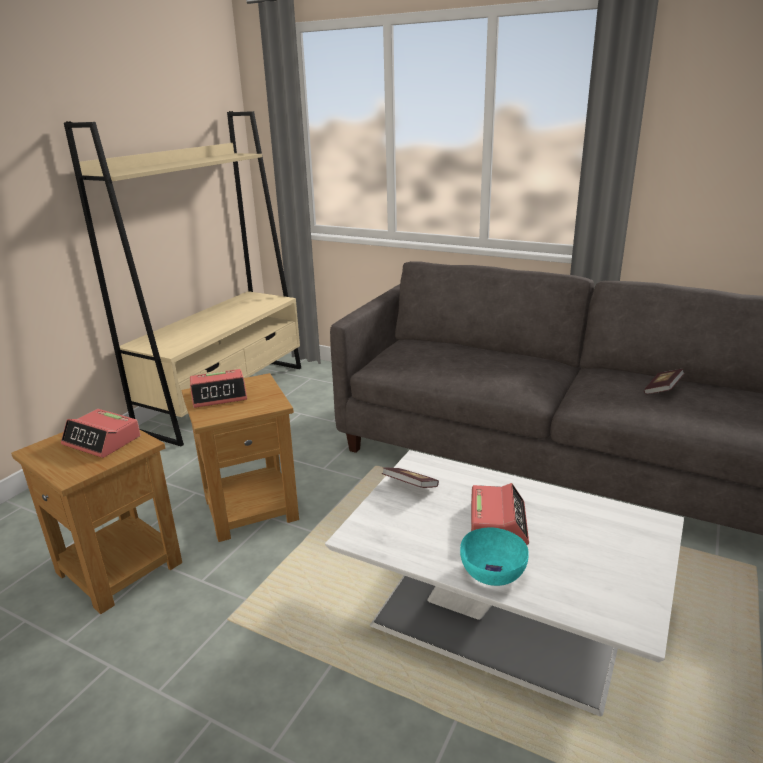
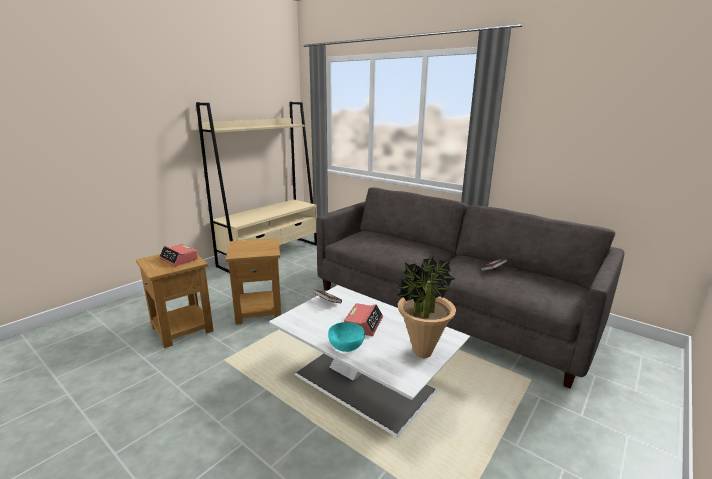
camera: 10 degrees right, 5 degrees down
alarm clock [190,369,247,408] -> none
none -> potted plant [397,255,456,358]

